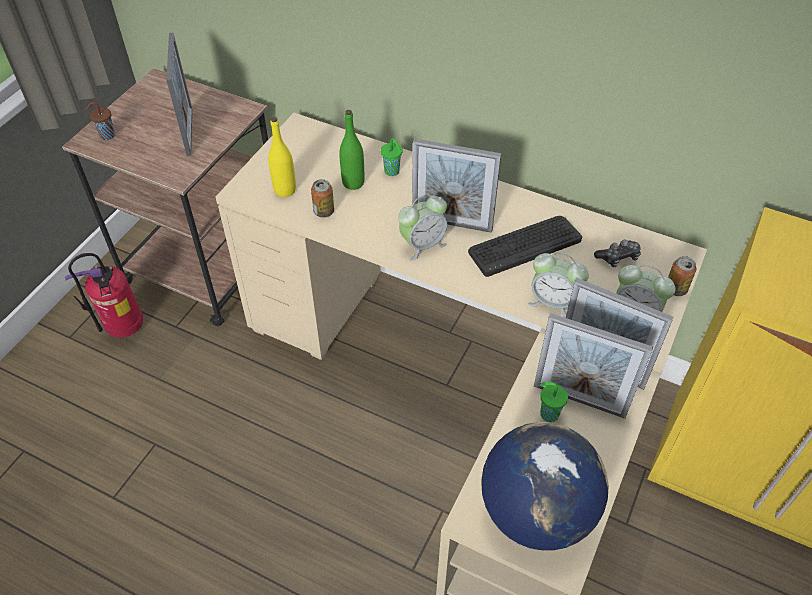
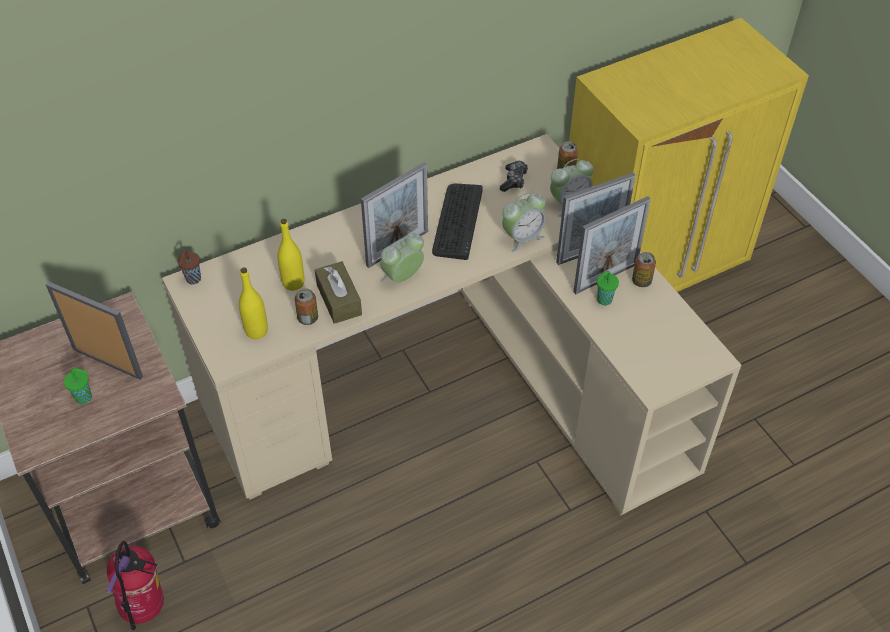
camera: 55 degrees left, 0 degrees up
brown cup [85,102,115,140] -> brown cup moved to [177,250,201,285]
green bottle [339,110,364,190] -> yellow bottle [277,219,304,291]
green cup [381,138,402,176] -> green cup moved to [63,368,92,404]
alarm clock [398,195,447,261] -> alarm clock turned 135 degrees counterclockwise [380,233,424,282]
globe [481,422,609,551] -> none
none -> brown tissue box [315,261,362,324]
none -> can [632,252,656,287]

